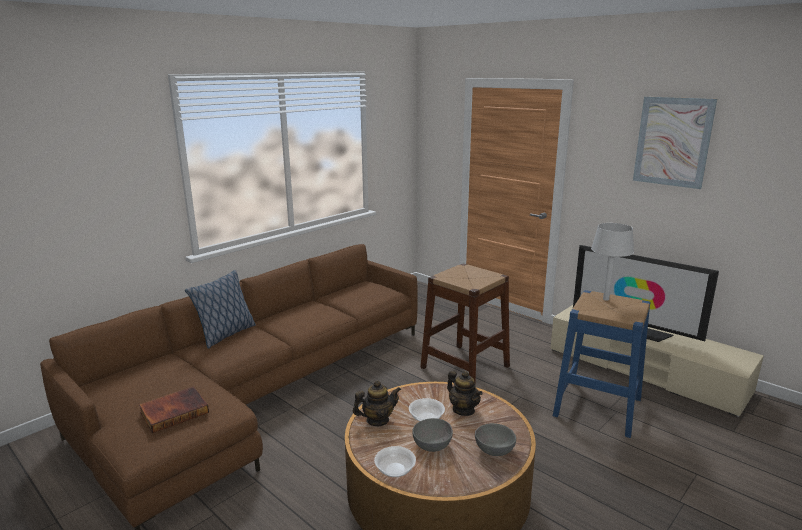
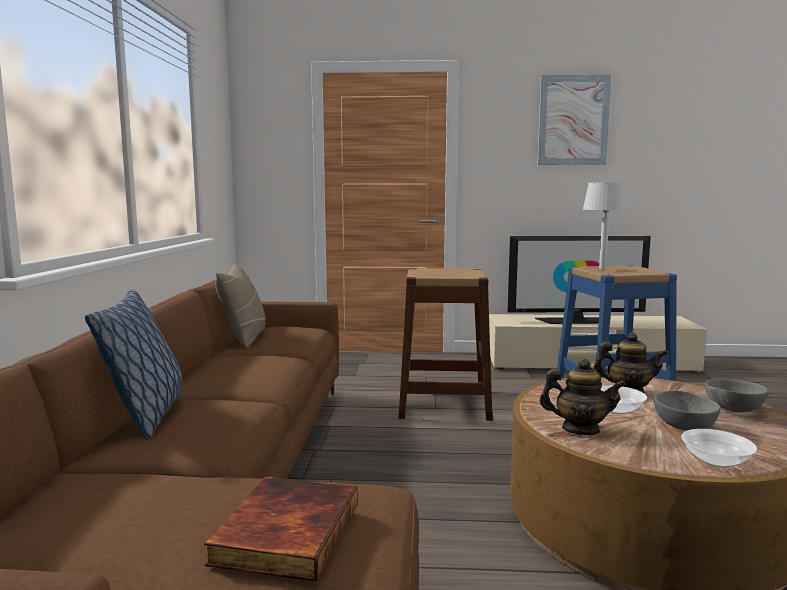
camera: 40 degrees left, 10 degrees down
teapot [353,380,401,426] -> teapot turned 75 degrees clockwise [539,359,626,435]
none -> beige pillow [215,264,266,348]

